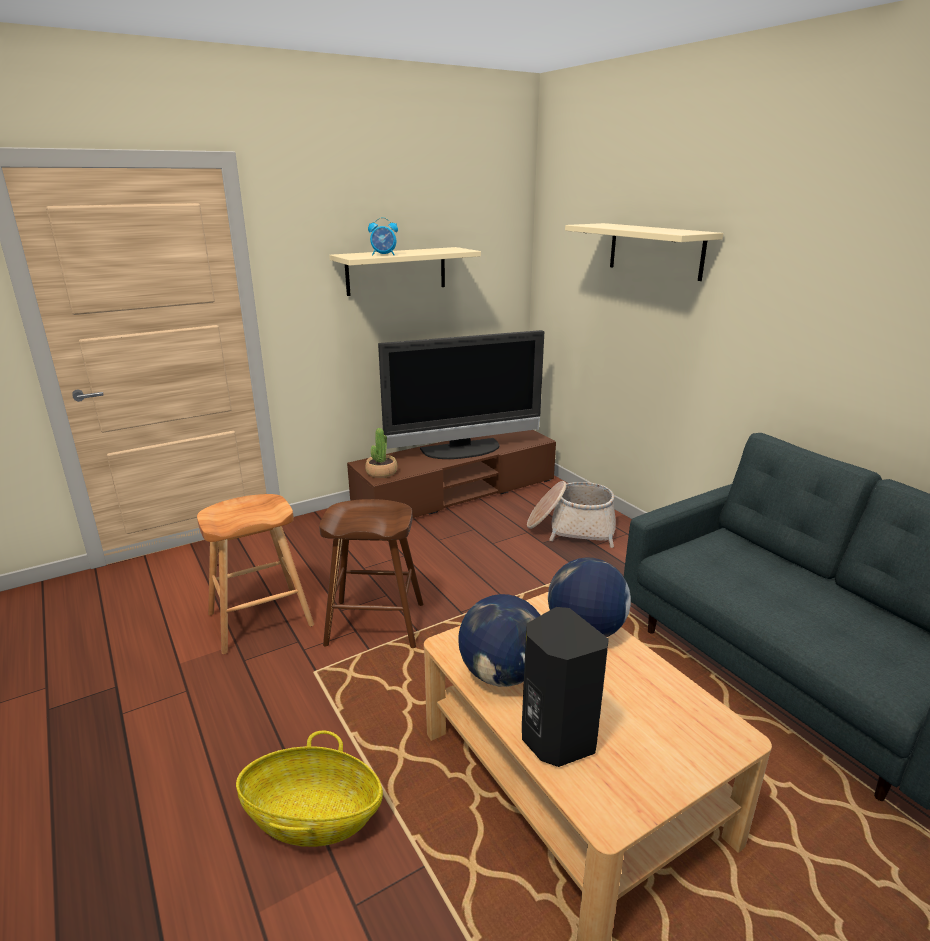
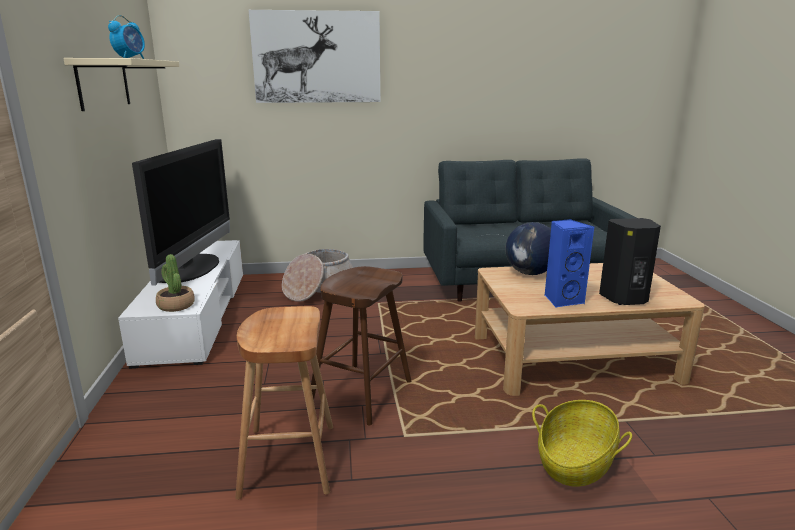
camera: 65 degrees left, 5 degrees down
brown tv stand [347,430,556,518] -> white tv stand [118,240,243,369]
globe [458,594,541,687] -> blue speaker [545,219,594,307]
beige shelf [565,223,723,281] -> picture [249,10,380,103]

